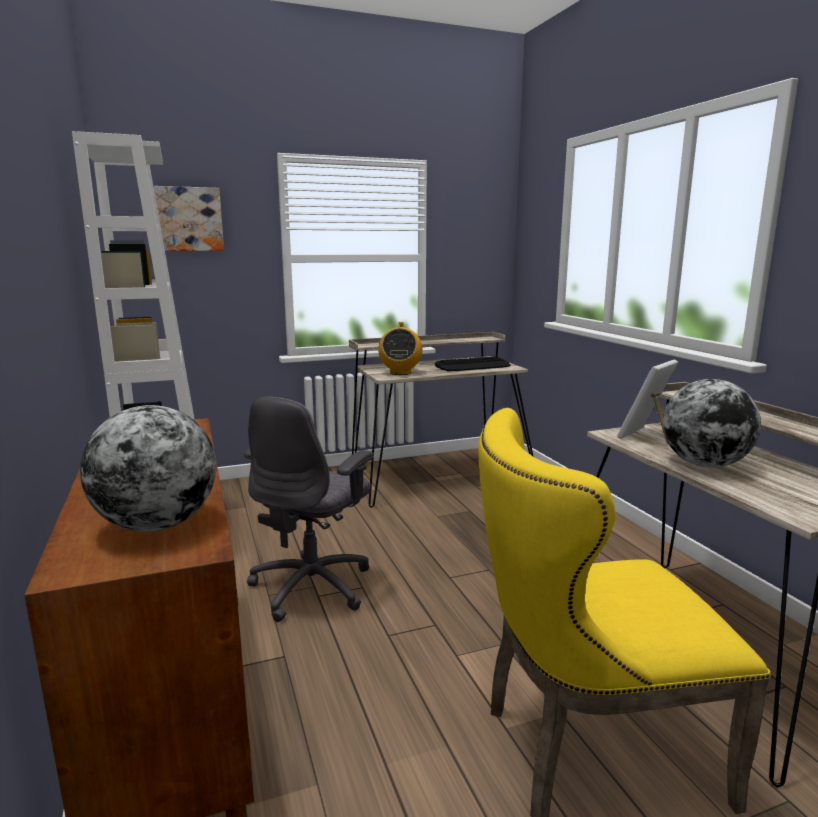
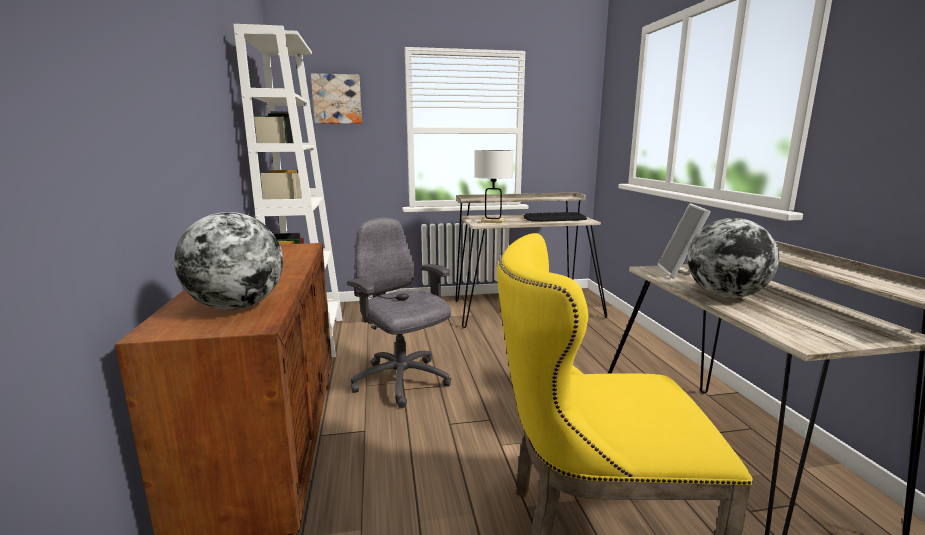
camera: 10 degrees right, 0 degrees up
grey office chair [244,397,374,622] -> grey office chair turned 105 degrees clockwise [347,218,451,408]
radio [378,322,422,375] -> white table lamp [474,150,514,223]
picture frame [617,360,678,444] -> picture frame turned 45 degrees counterclockwise [658,204,710,279]

